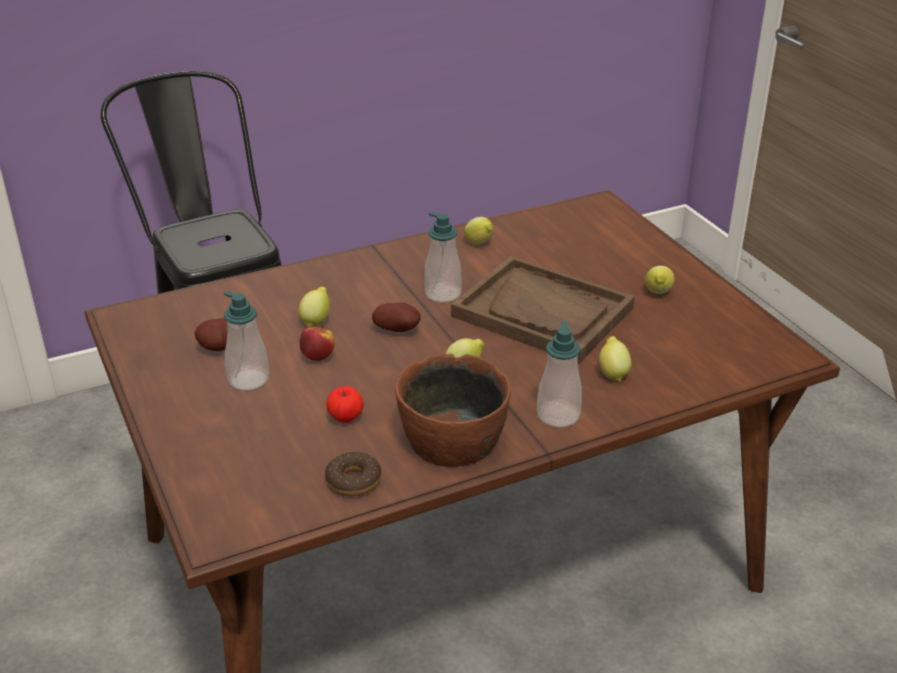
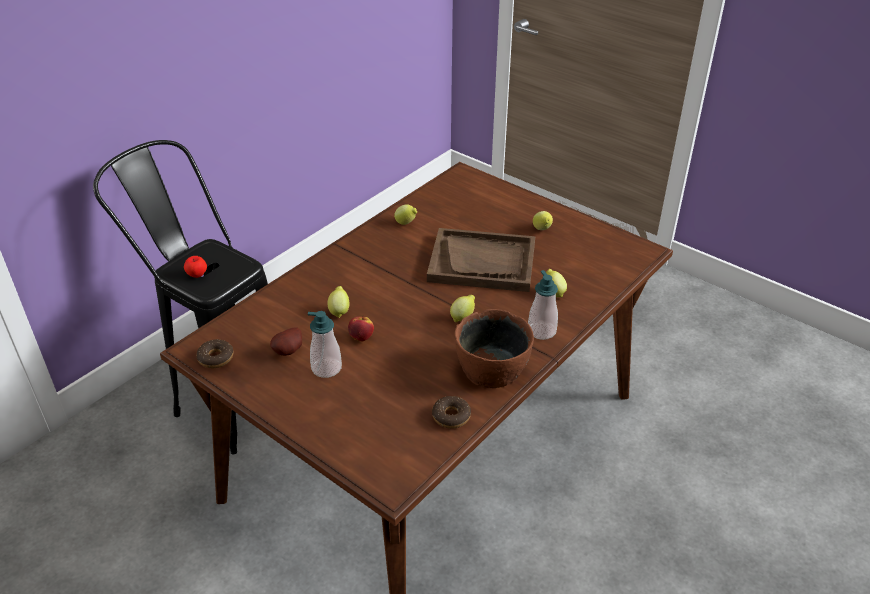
camera: 25 degrees left, 5 degrees up
apple [326,386,364,423] -> apple moved to [184,256,207,278]
potato [372,302,421,332] -> none
soap dispenser [424,212,462,302] -> none
none -> donut [196,339,233,368]

